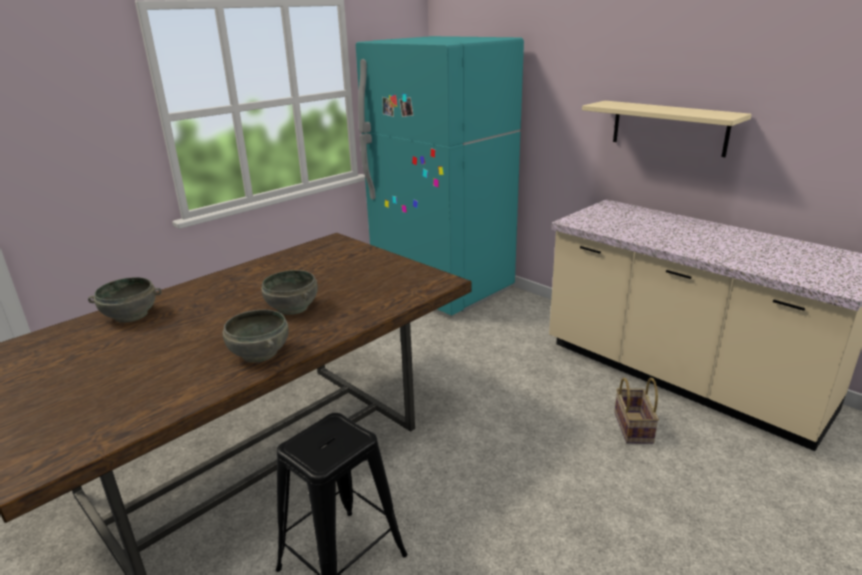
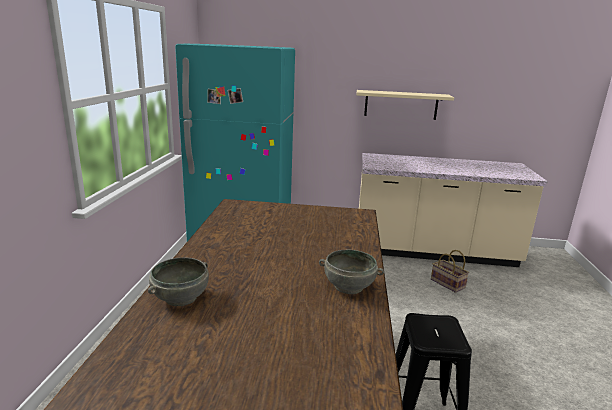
camera: 40 degrees left, 5 degrees down
grey bowl [261,270,318,315] -> none

